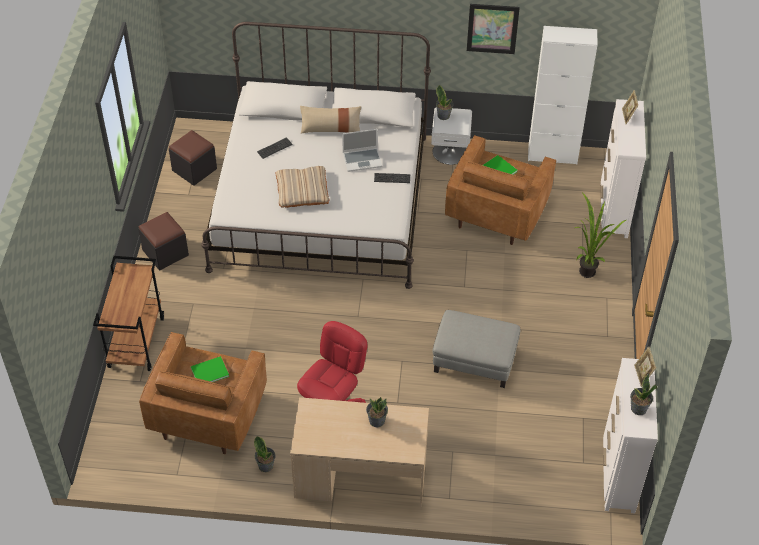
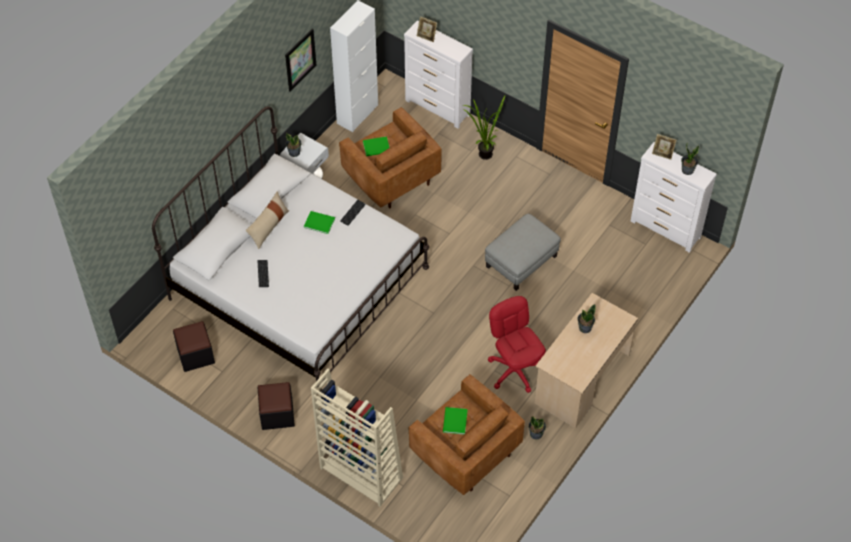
camera: 60 degrees left, 5 degrees up
brown cart [93,256,164,371] -> beige bookcase [311,368,403,507]
beige pillow [276,166,329,208] -> none
laptop [342,129,382,172] -> green book [304,211,335,234]

